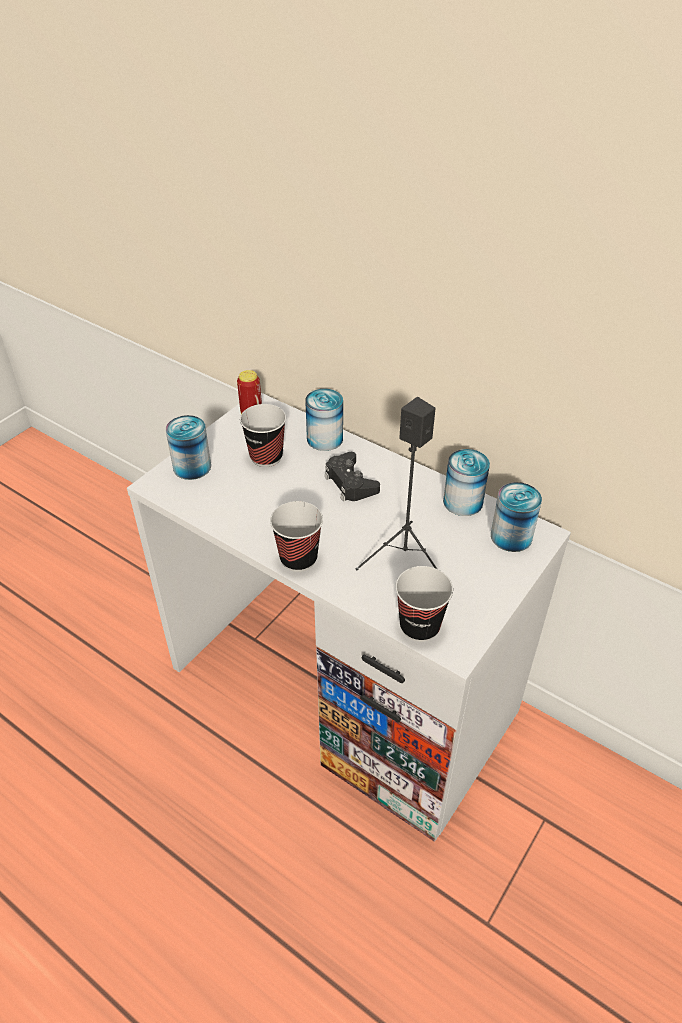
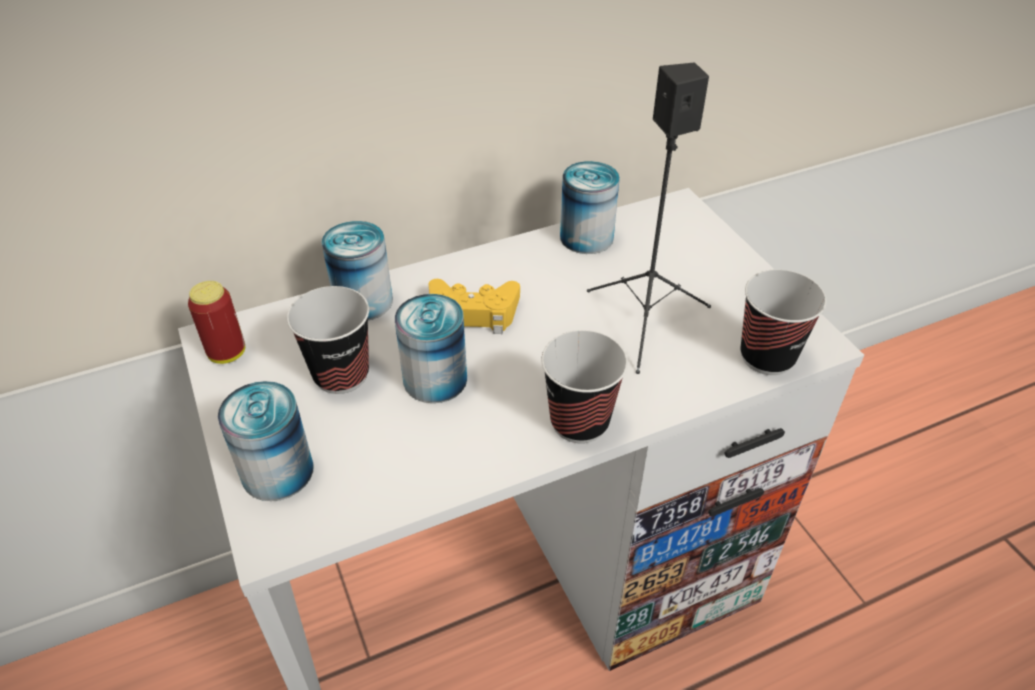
camera: 60 degrees left, 0 degrees up
black game controller [325,452,380,501] -> yellow game controller [428,279,520,334]
can [491,482,542,552] -> can moved to [395,294,467,403]

